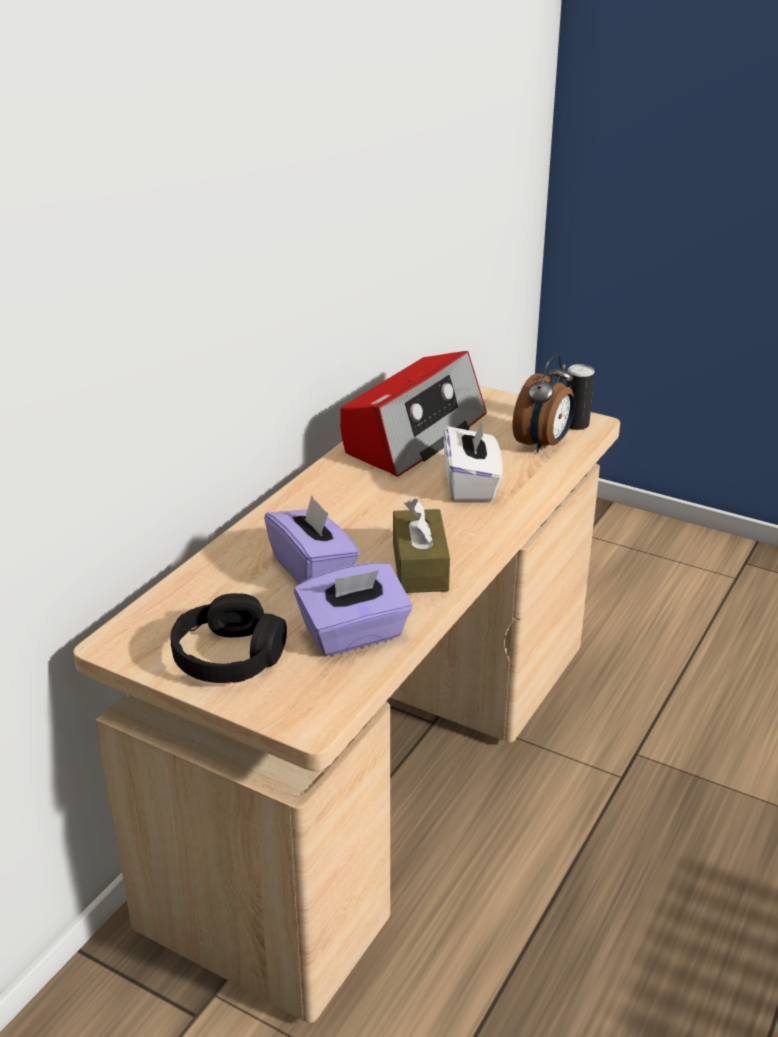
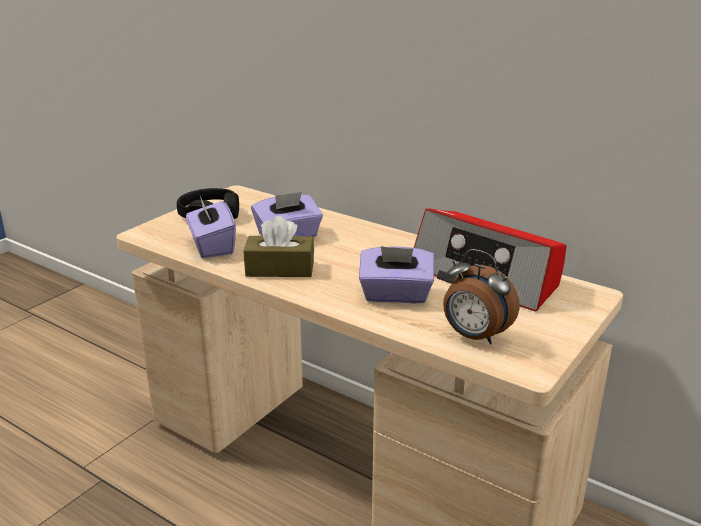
camera: 95 degrees right, 5 degrees down
white tissue box [443,419,503,501] -> purple tissue box [359,246,434,303]
can [566,364,595,430] -> none

